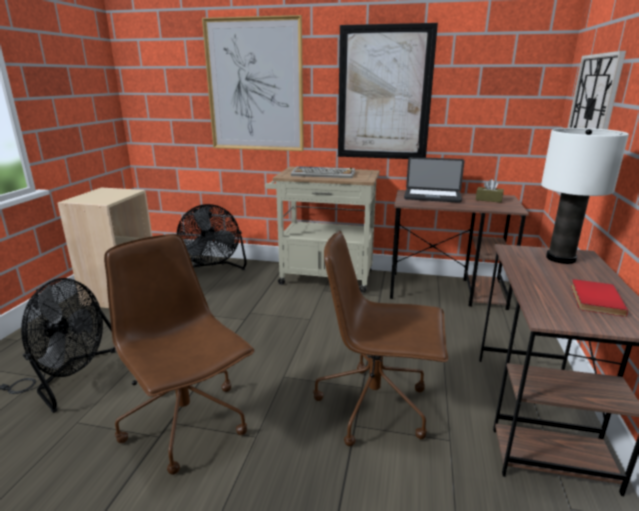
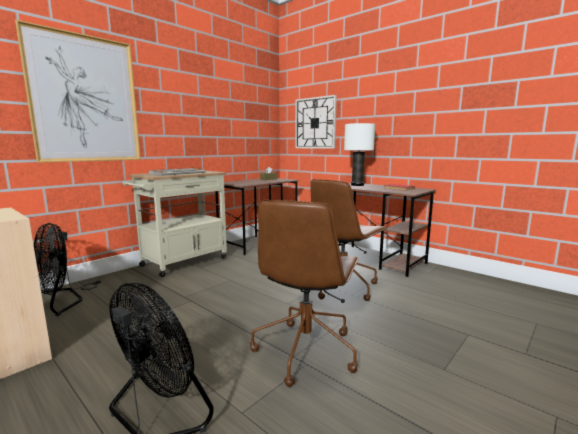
camera: 60 degrees left, 10 degrees down
brown office chair [104,234,254,475] -> brown office chair turned 60 degrees counterclockwise [250,199,359,387]
black fan [177,204,247,270] -> black fan turned 120 degrees clockwise [34,223,102,316]
picture [338,23,438,159] -> none
laptop [404,157,464,203] -> none

